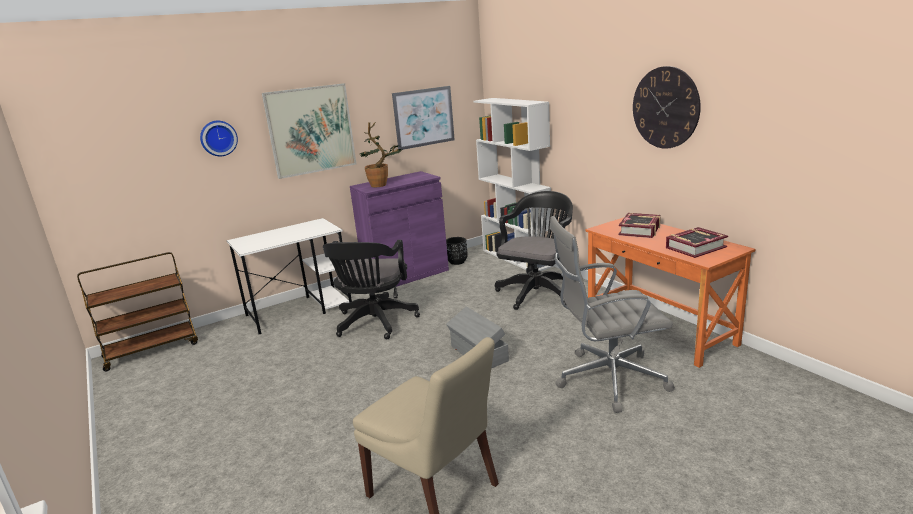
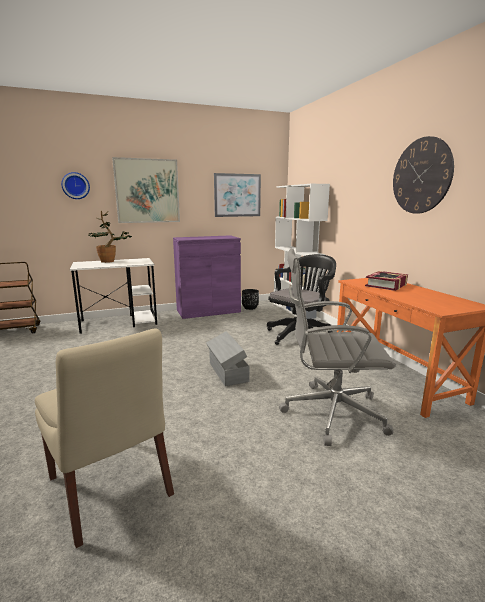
camera: 10 degrees right, 5 degrees down
black office chair [323,240,420,339] -> none
potted plant [359,122,402,187] -> potted plant moved to [88,211,131,263]
book [666,227,728,258] -> none

